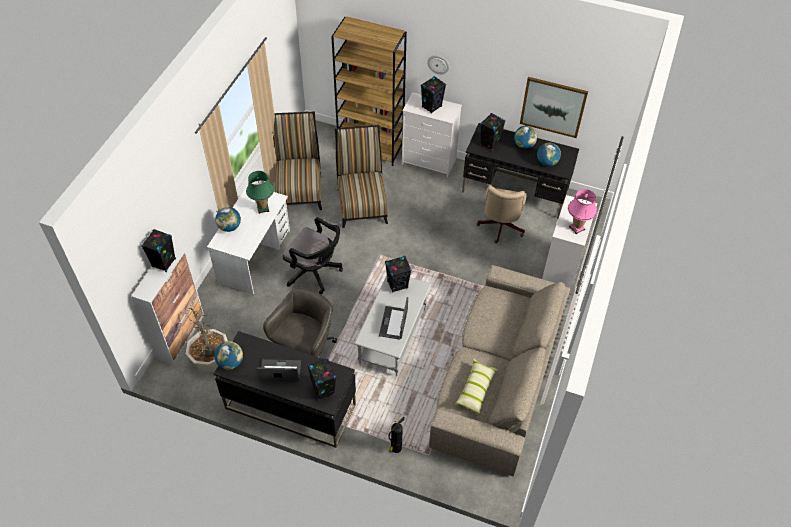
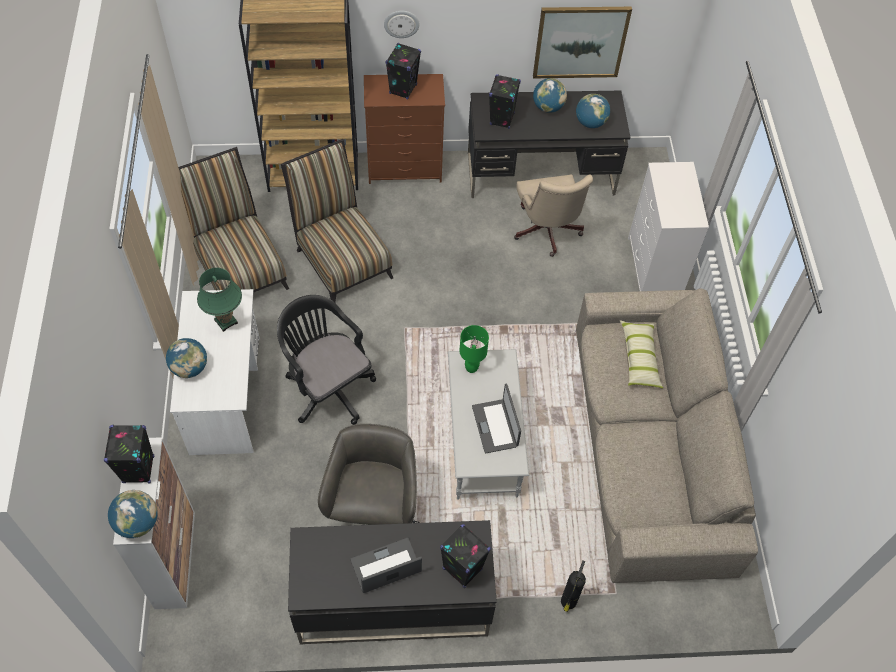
camera: 25 degrees left, 5 degrees up
potted plant [186,306,228,372] -> none
globe [214,341,243,370] -> globe moved to [108,490,158,538]
black office chair [283,217,343,294] -> black office chair turned 135 degrees counterclockwise [277,295,376,425]
black speaker [385,256,411,293] -> green table lamp [460,325,489,373]
white dresser [402,92,462,177] -> brown dresser [364,74,445,184]
pillow [455,358,498,415] -> pillow moved to [620,320,663,388]
pink table lamp [568,189,597,234] -> none

